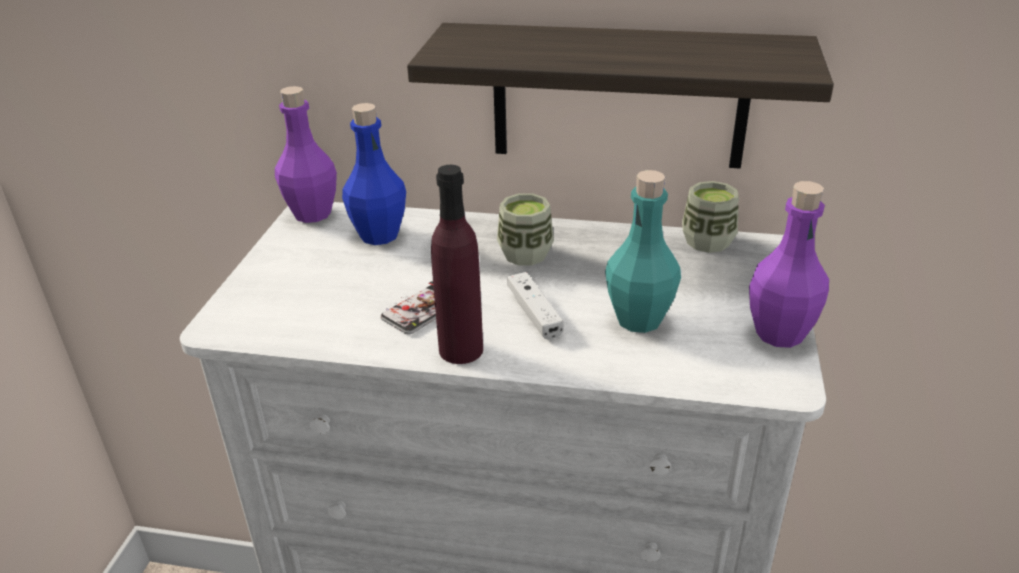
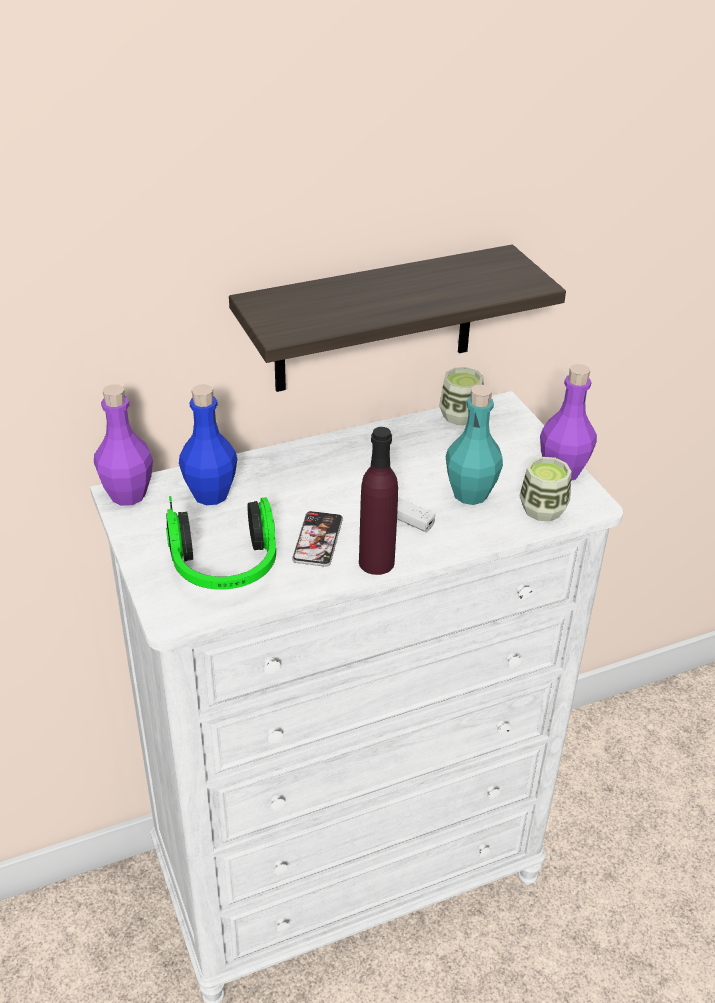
camera: 35 degrees left, 5 degrees up
cup [497,193,554,266] -> cup moved to [519,457,571,522]
none -> headphones [166,496,276,590]

